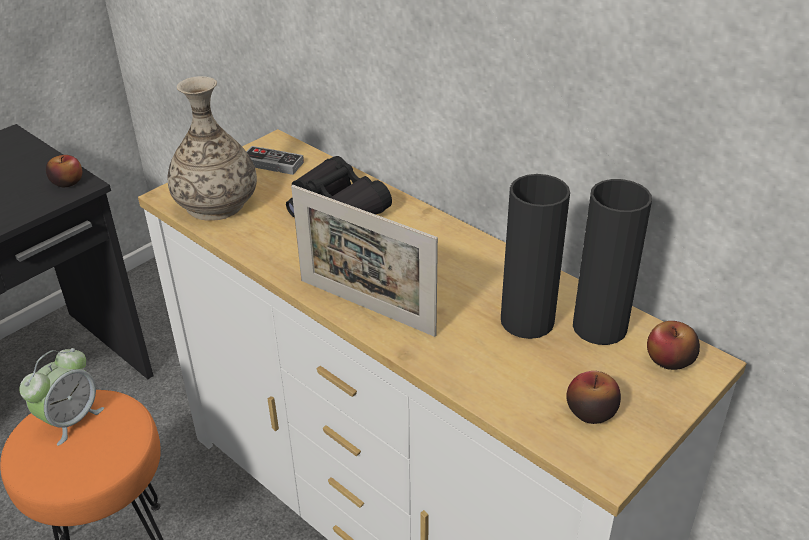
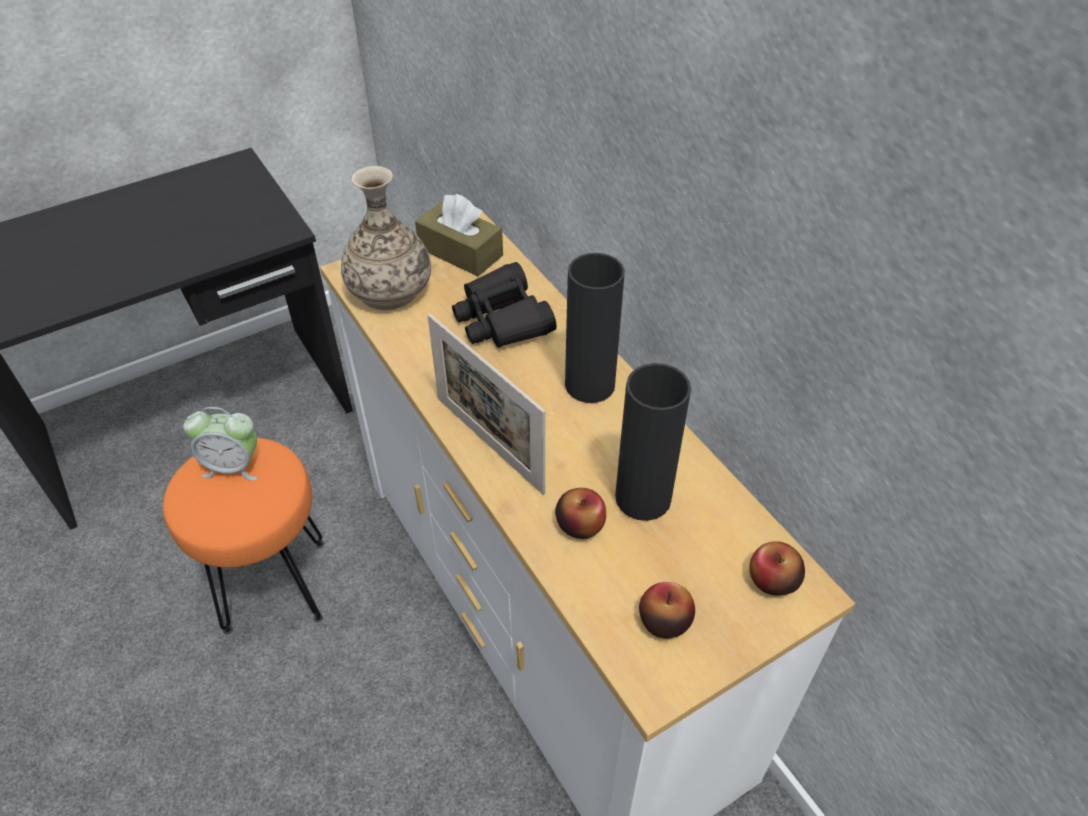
camera: 15 degrees right, 10 degrees up
alarm clock [19,348,104,446] -> alarm clock turned 45 degrees clockwise [183,407,257,480]
apple [46,155,82,187] -> apple moved to [555,488,606,539]
game controller [246,146,304,175] -> brown tissue box [415,194,503,276]
black vase [573,179,652,345] -> black vase moved to [565,253,625,403]

